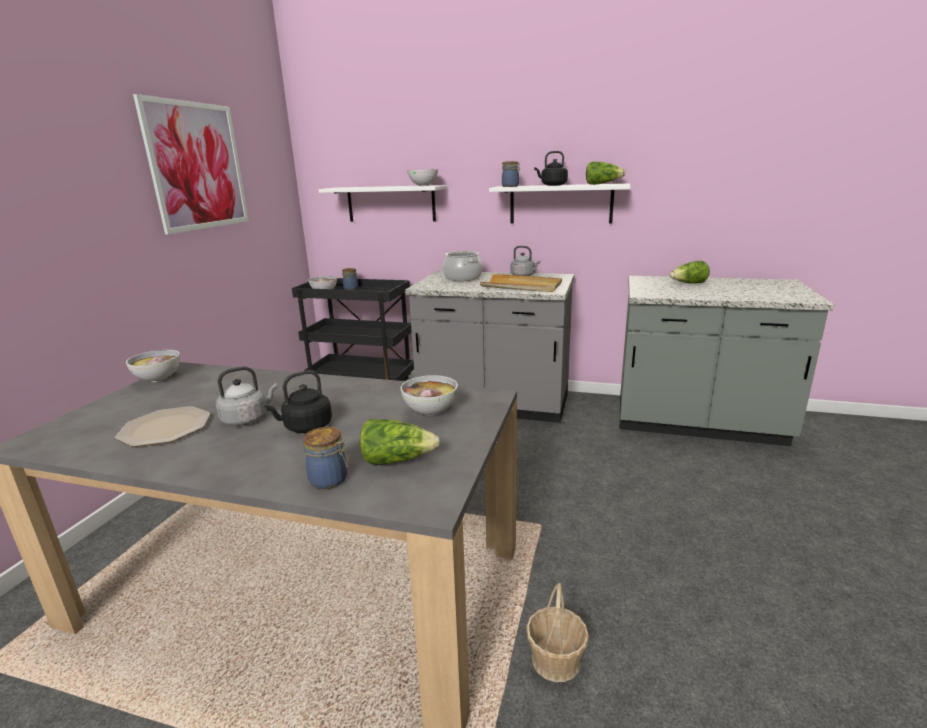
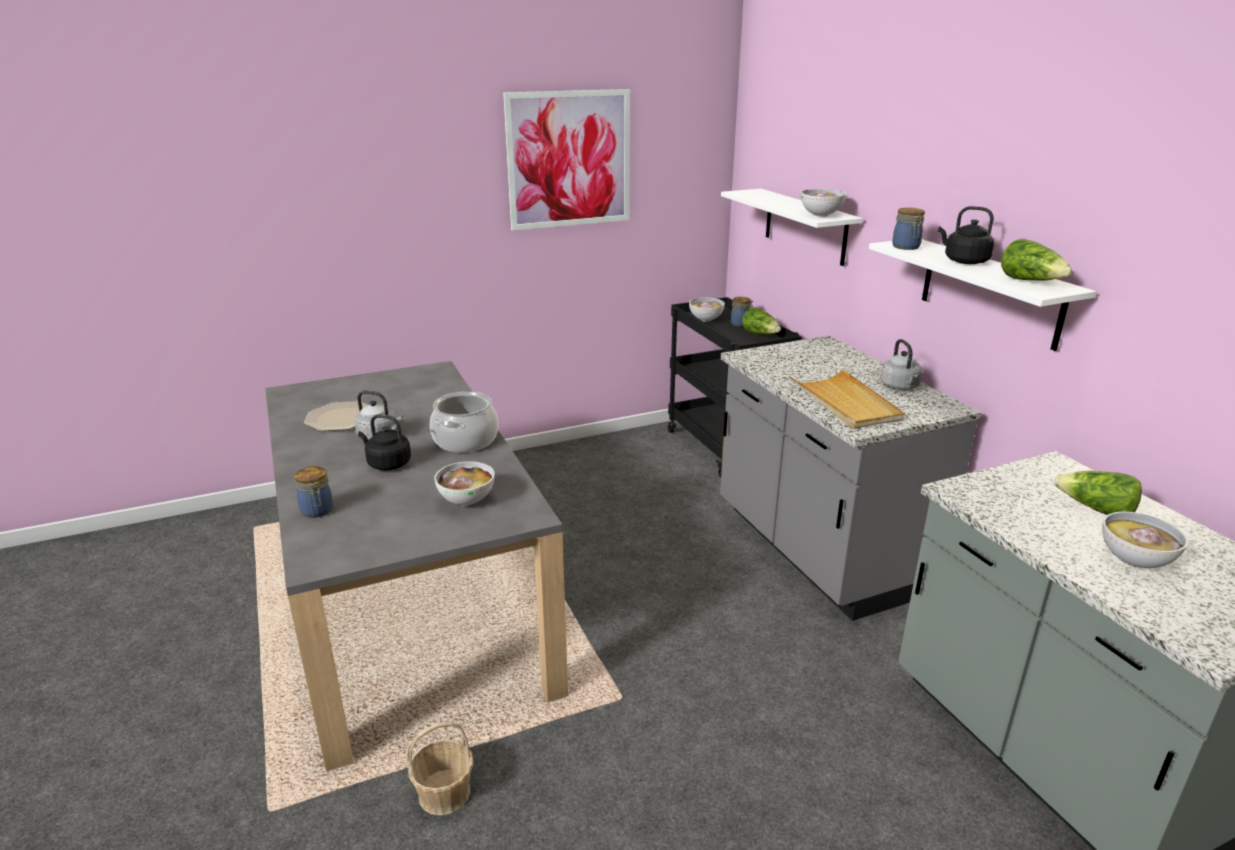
camera: 50 degrees right, 5 degrees up
bowl [126,350,180,382] -> bowl moved to [1102,512,1188,568]
lettuce [360,419,440,465] -> lettuce moved to [742,307,781,334]
cooking pot [442,251,483,281] -> cooking pot moved to [430,392,499,452]

